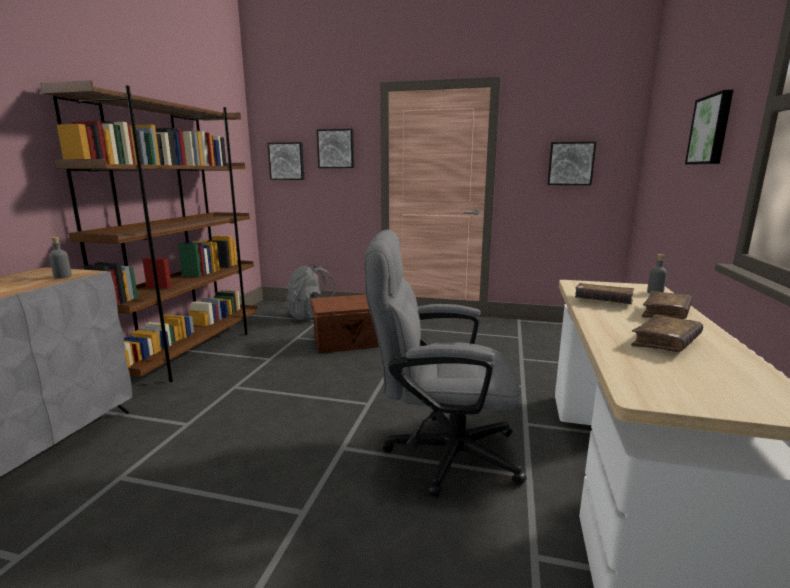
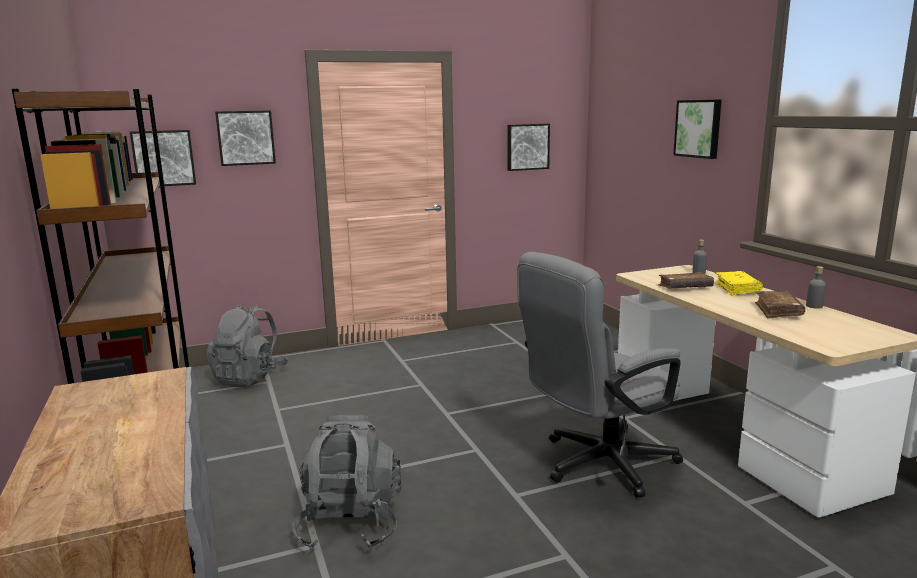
camera: 35 degrees left, 0 degrees up
grey bottle [49,237,72,279] -> grey bottle moved to [806,266,826,309]
brown storage box [310,294,379,353] -> none
brown book [642,291,692,319] -> yellow book [715,271,763,296]
none -> grey backpack [292,415,402,550]

